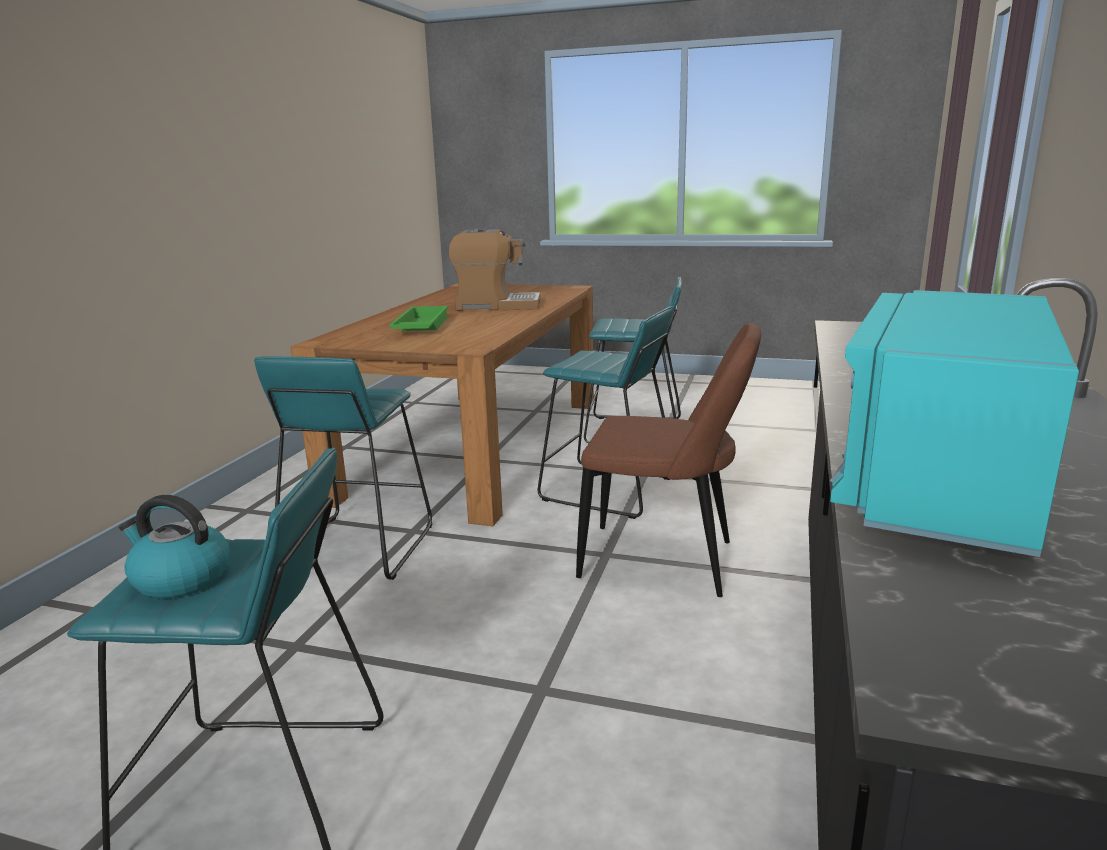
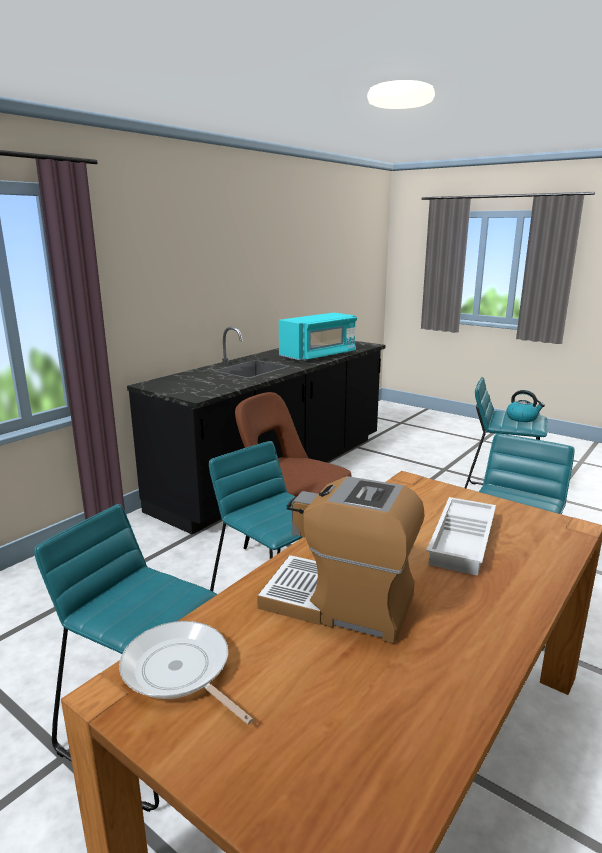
camera: 160 degrees left, 0 degrees up
green tray [389,306,449,331] -> white tray [426,497,496,576]
none -> frying pan [119,621,253,725]

